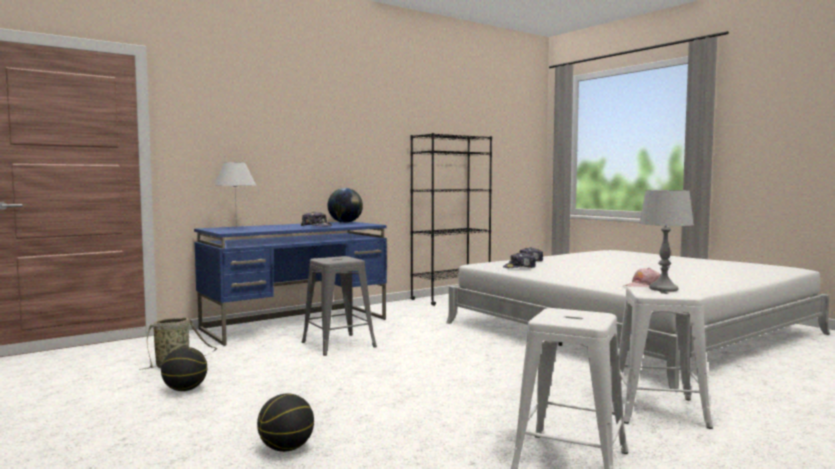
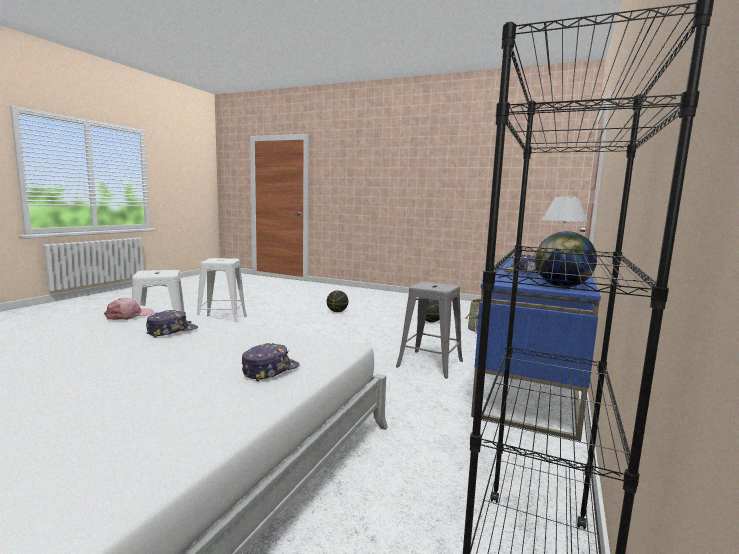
camera: 150 degrees right, 5 degrees up
cap [503,253,536,268] -> cap moved to [146,310,198,338]
grey table lamp [639,190,694,292] -> none

